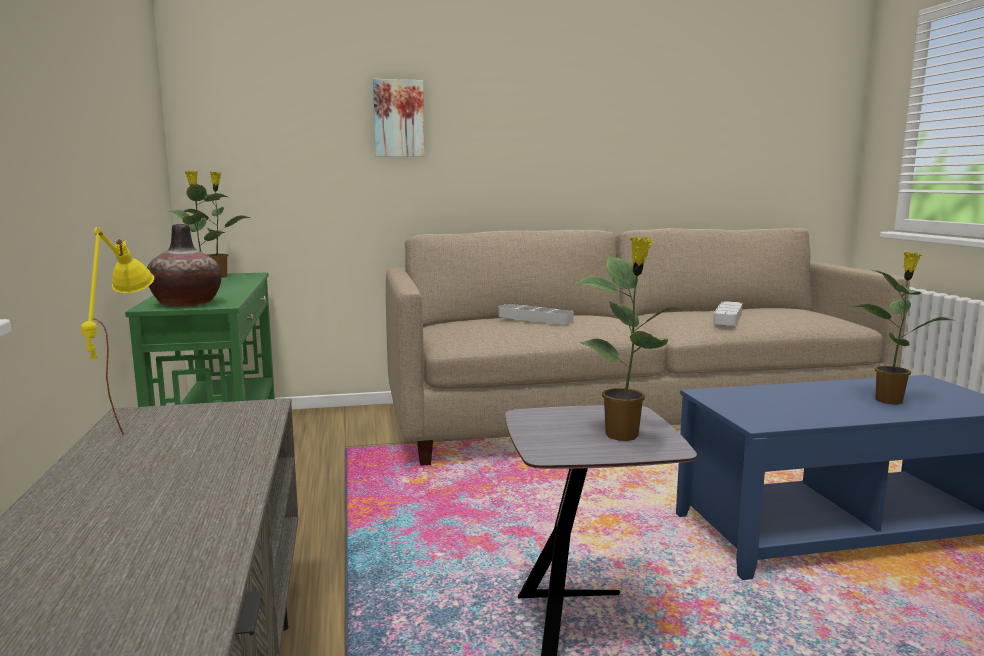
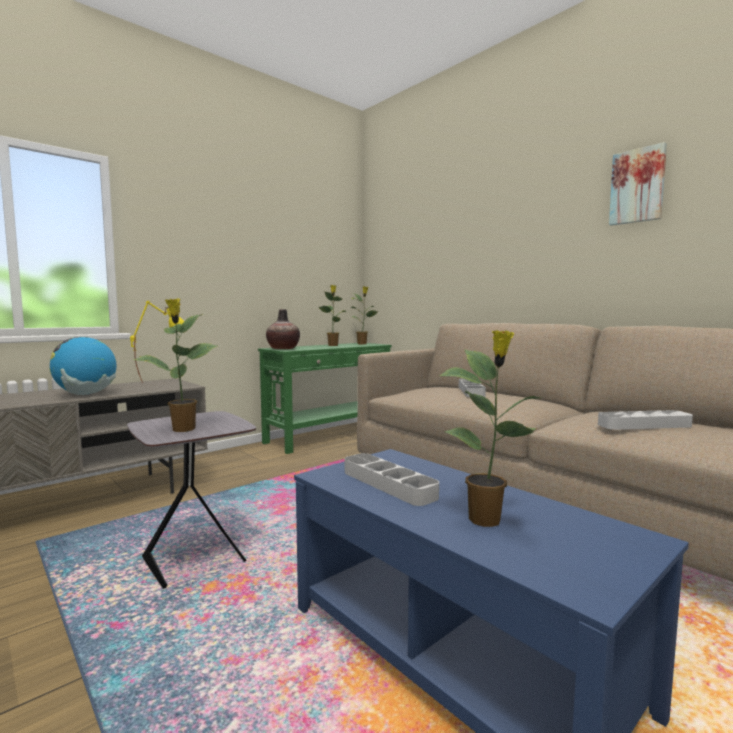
camera: 60 degrees right, 5 degrees down
picture [373,79,425,157] -> picture moved to [609,142,667,226]
none -> globe [50,337,116,395]
none -> grey tray [345,453,439,506]

